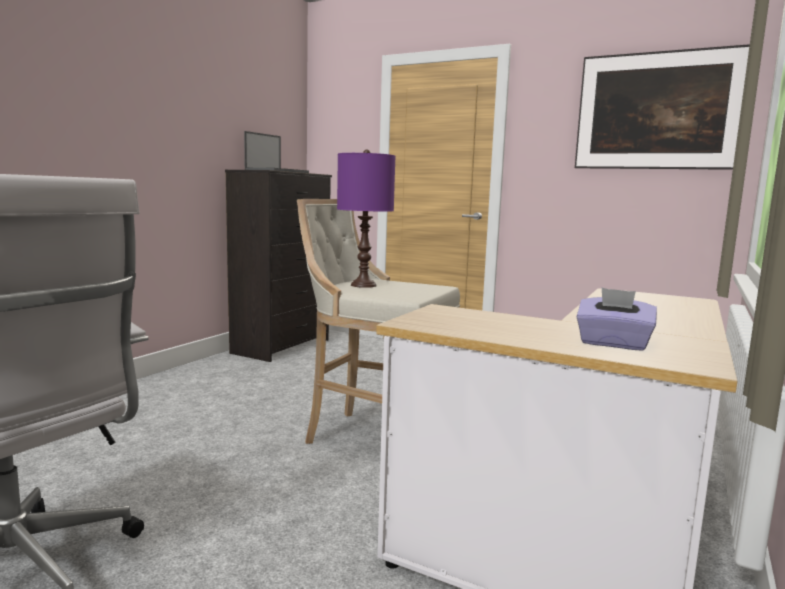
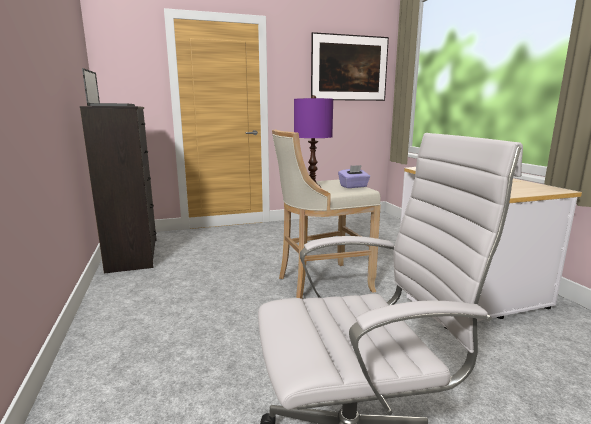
camera: 45 degrees left, 5 degrees up
purple tissue box [577,288,657,351] -> purple tissue box moved to [338,165,370,188]

